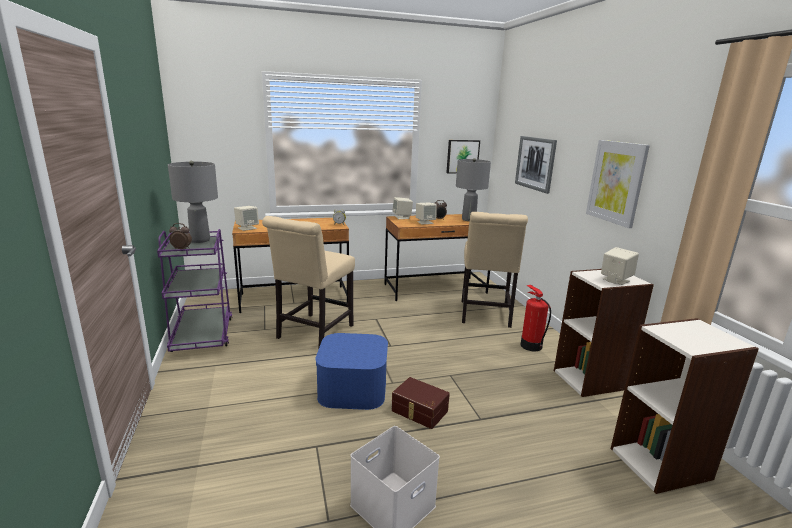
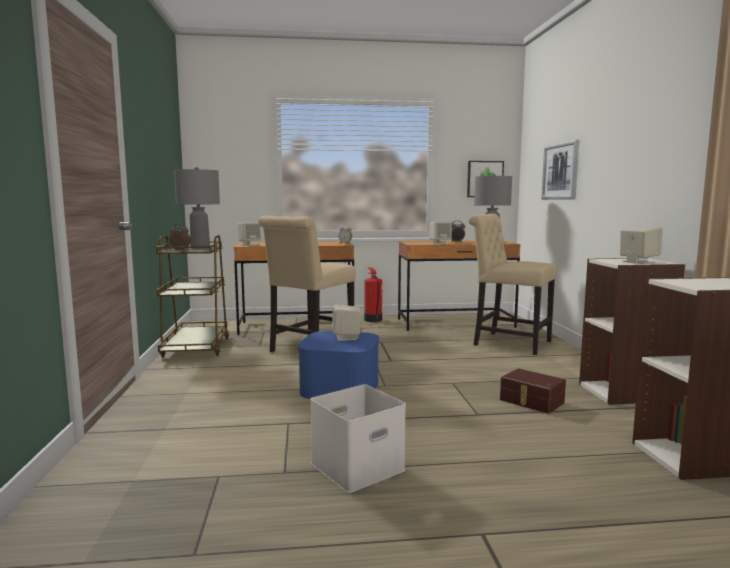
camera: 10 degrees right, 10 degrees down
purple cart [157,229,232,352] -> brown cart [156,235,229,357]
brown storage box [391,377,450,429] -> brown storage box moved to [500,368,566,414]
beige speaker [392,197,413,219] -> beige speaker moved to [332,305,362,341]
beige chair [462,212,528,328] -> beige chair turned 105 degrees clockwise [468,214,557,355]
fire extinguisher [521,285,551,351] -> fire extinguisher moved to [364,267,382,322]
picture [586,140,650,228] -> none

